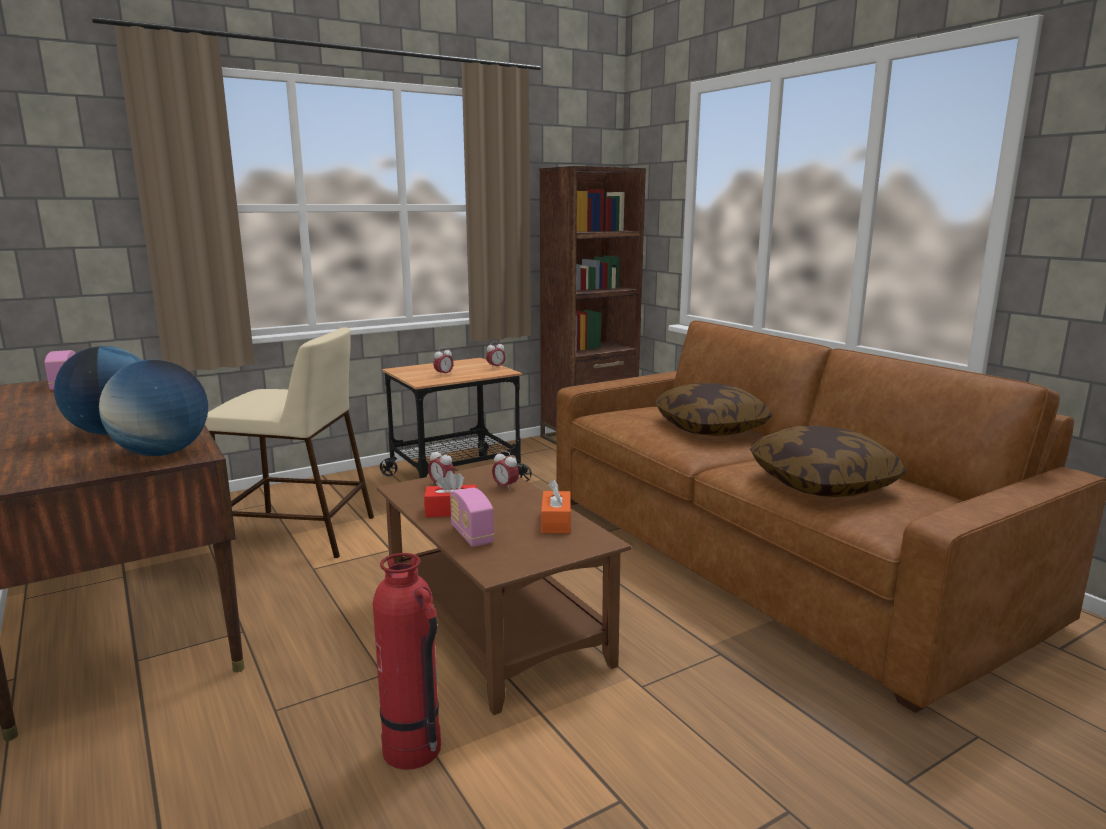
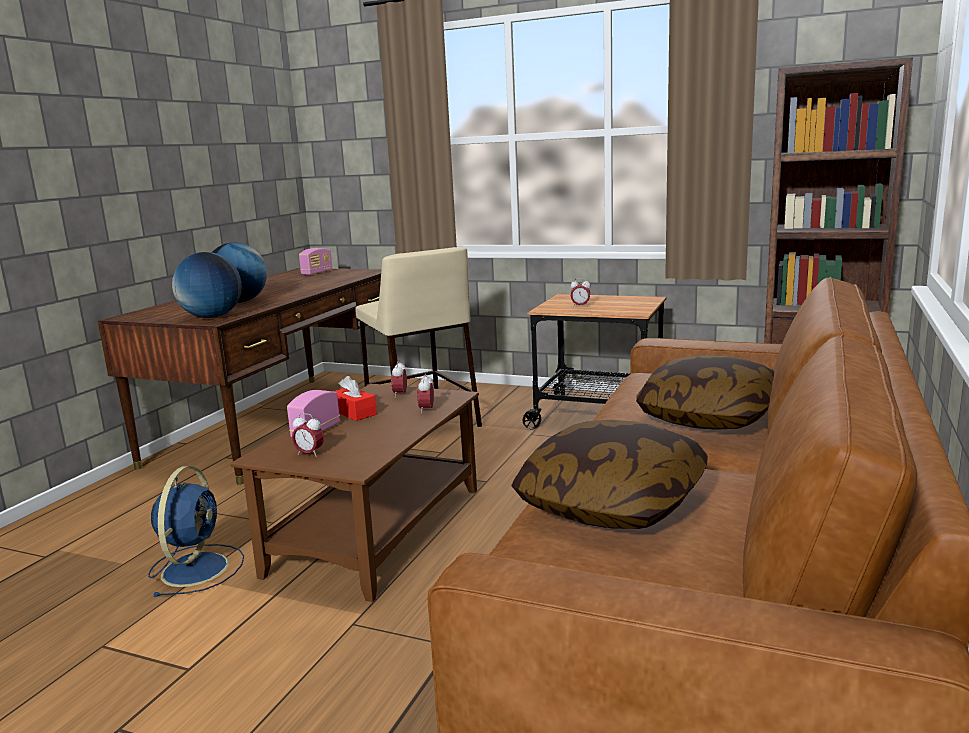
camera: 55 degrees right, 0 degrees up
fire extinguisher [373,553,441,770] -> blue fan [148,466,244,597]
alarm clock [486,341,506,369] -> alarm clock moved to [292,413,324,457]
orange tissue box [541,479,571,533] -> none

